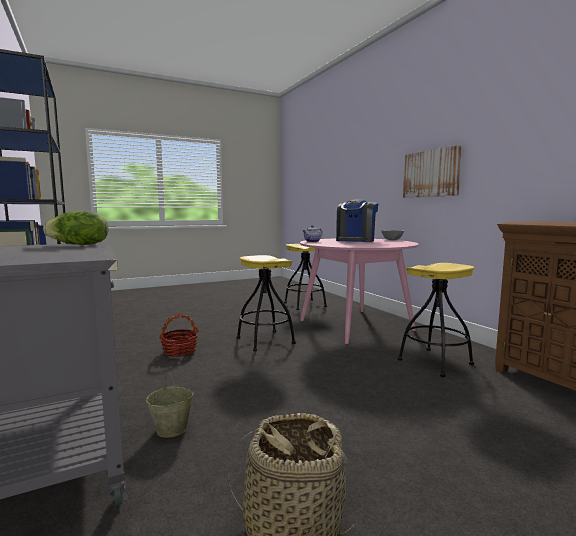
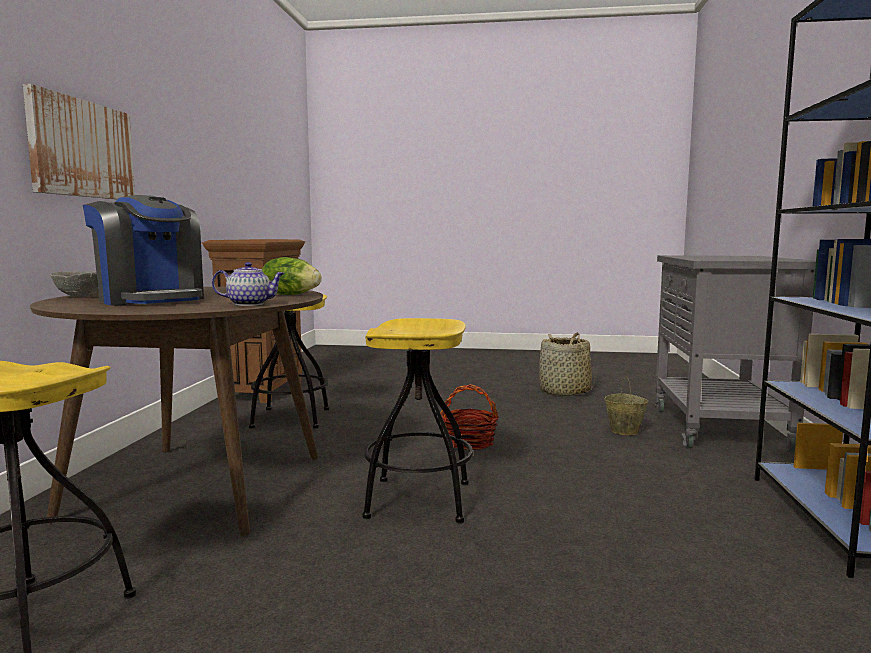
camera: 145 degrees left, 0 degrees up
lettuce [43,211,108,245] -> lettuce moved to [262,257,322,295]
basket [160,314,199,357] -> basket moved to [440,384,499,450]
pink dining table [300,239,418,344] -> brown dining table [30,287,323,536]
coffee machine [336,199,378,242] -> coffee machine turned 75 degrees clockwise [83,195,204,306]

